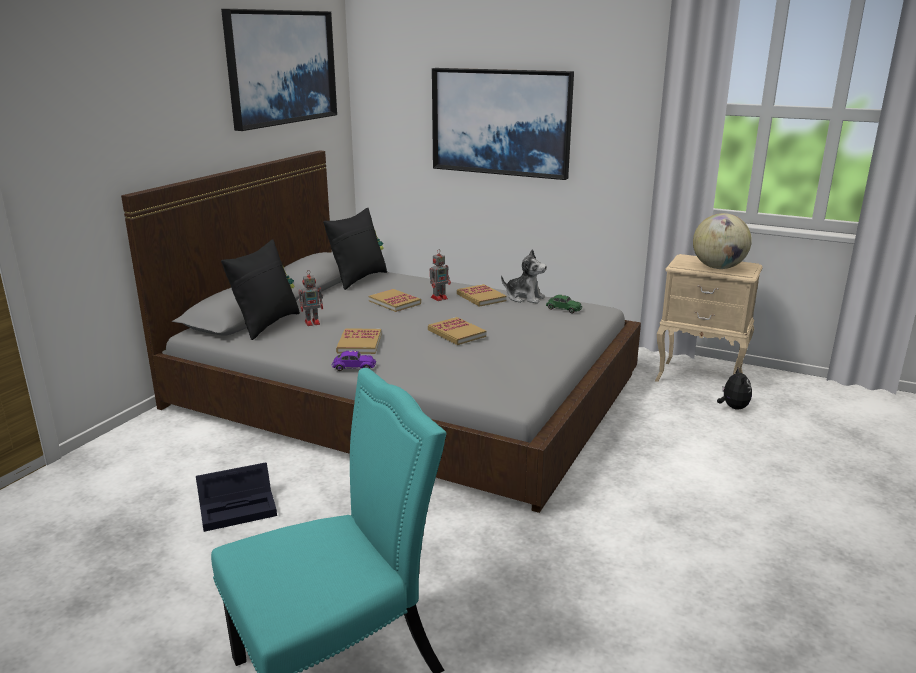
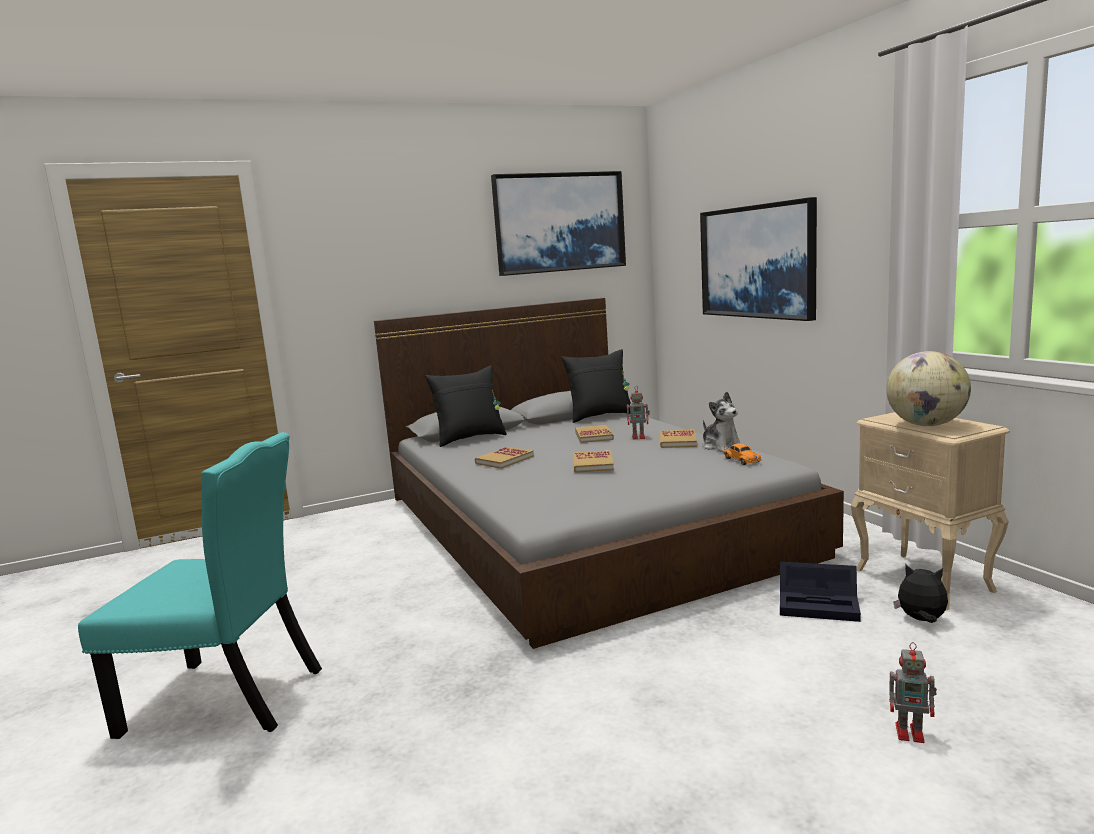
camera: 40 degrees right, 10 degrees down
black storage box [196,462,277,532] -> black storage box moved to [780,562,861,622]
toy robot [299,273,323,326] -> toy robot moved to [889,642,937,743]
purple toy car [332,351,376,371] -> none
green toy car [546,295,582,313] -> orange toy car [723,443,762,465]
plush toy [717,366,752,410] -> plush toy turned 105 degrees counterclockwise [893,564,948,623]

